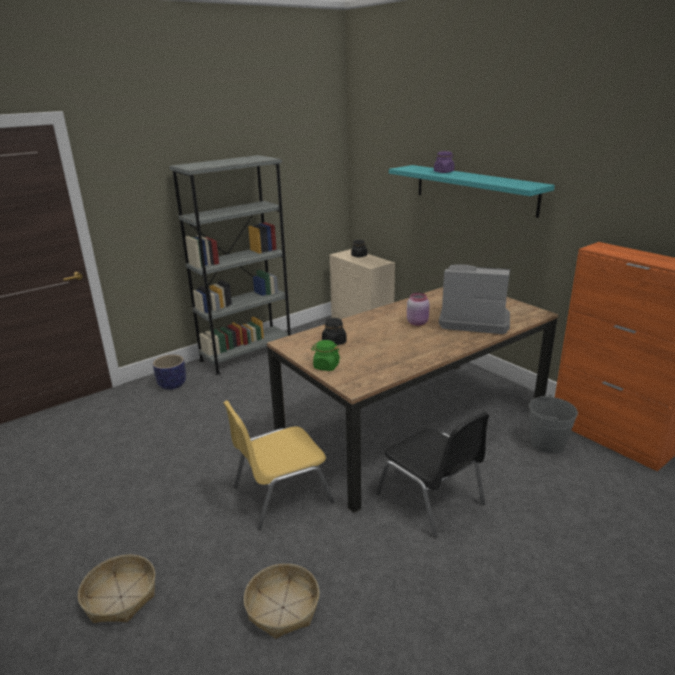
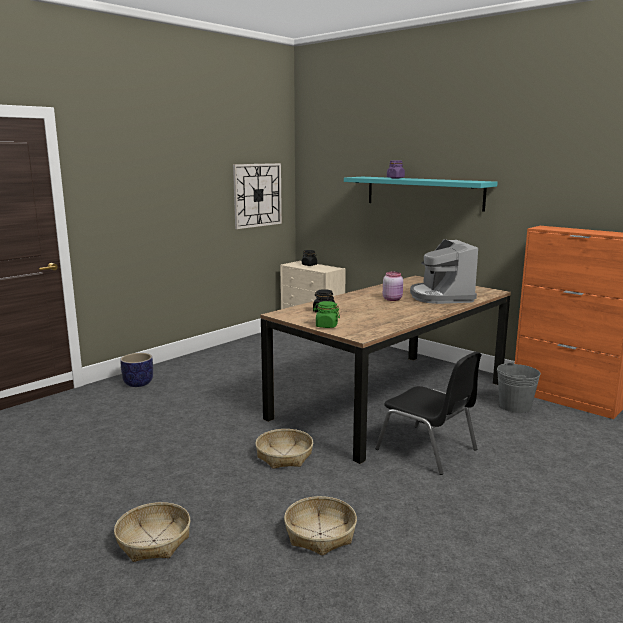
camera: 10 degrees left, 10 degrees down
grey bookcase [169,155,291,375] -> none
yellow chair [223,400,334,530] -> basket [255,429,313,469]
coffee machine [439,264,510,334] -> coffee machine turned 105 degrees counterclockwise [410,239,478,304]
none -> wall clock [233,163,282,229]

